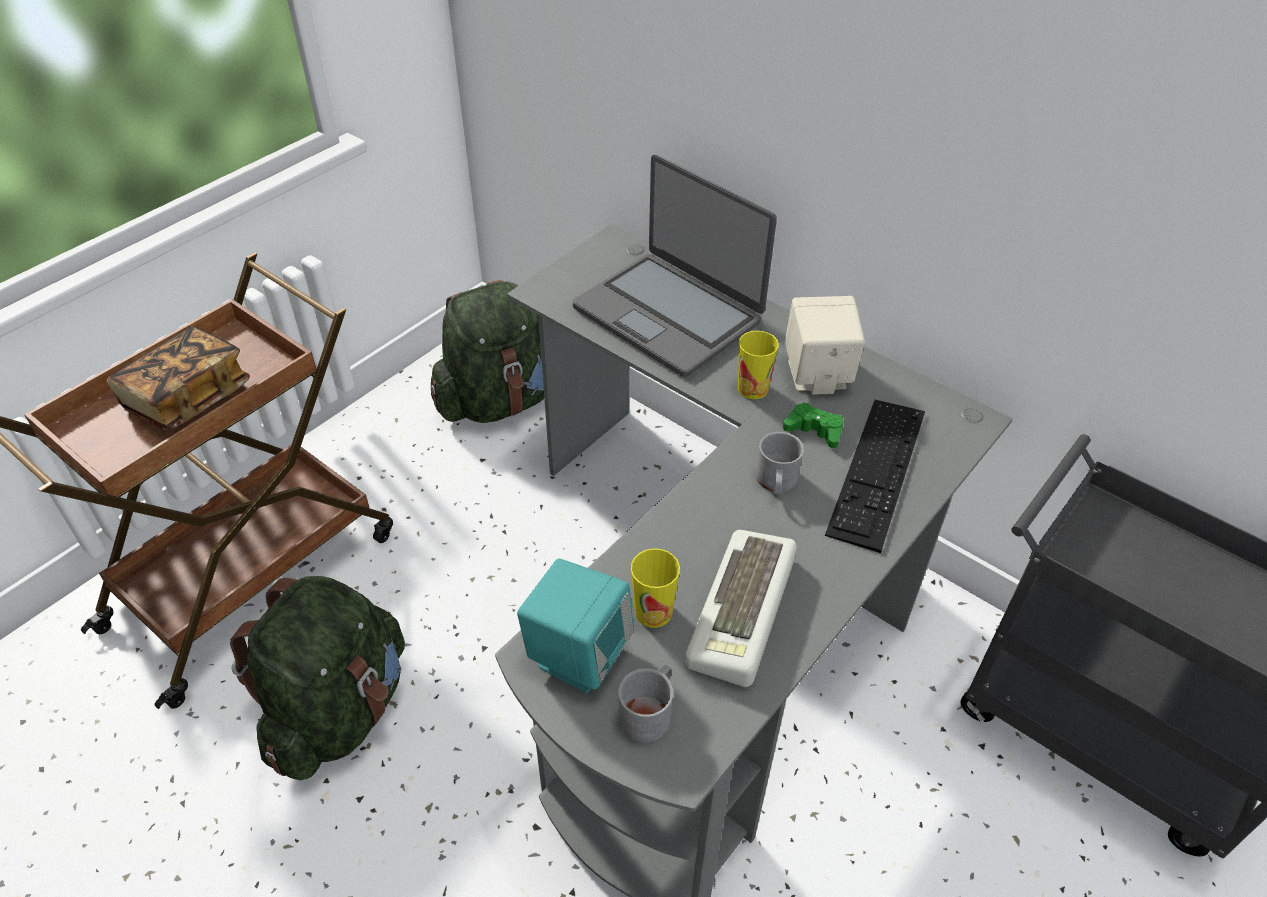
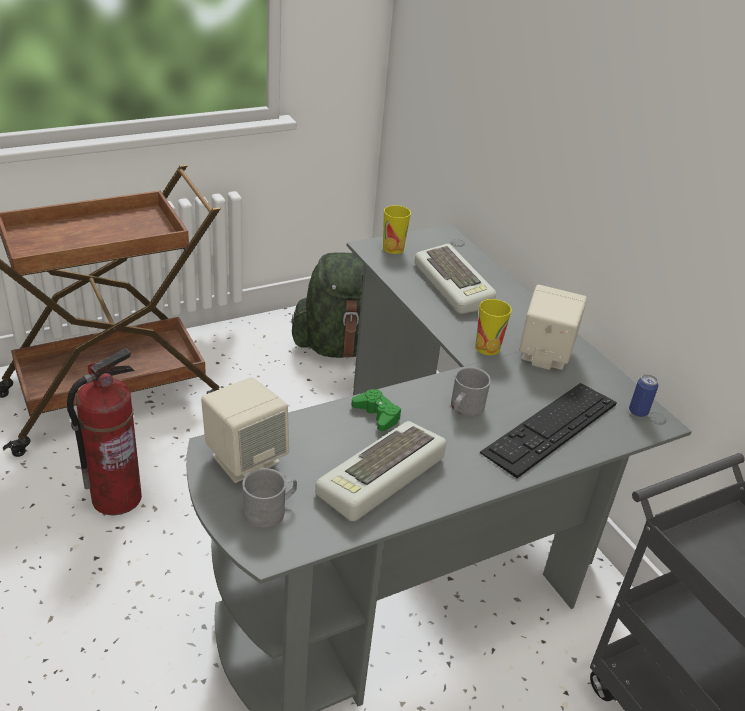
camera: 20 degrees right, 10 degrees down
book [107,326,250,431] -> none
green backpack [230,576,405,780] -> fire extinguisher [67,348,142,516]
turquoise speaker [517,559,634,693] -> beige speaker [201,377,289,483]
laptop [573,154,777,377] -> keyboard [414,244,496,314]
cup [631,548,680,628] -> cup moved to [383,205,411,254]
green game controller [783,403,843,448] -> green game controller moved to [351,389,401,431]
none -> can [629,374,659,417]

